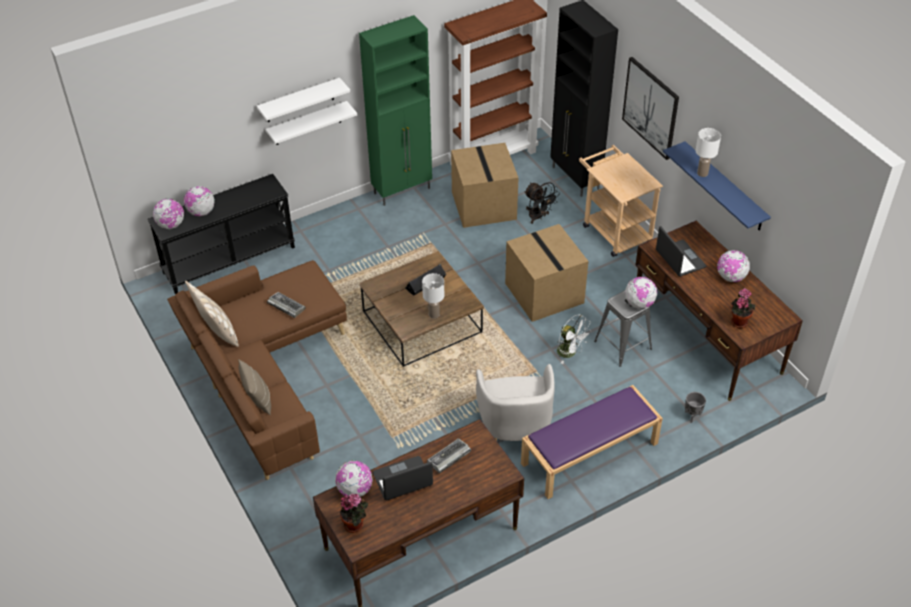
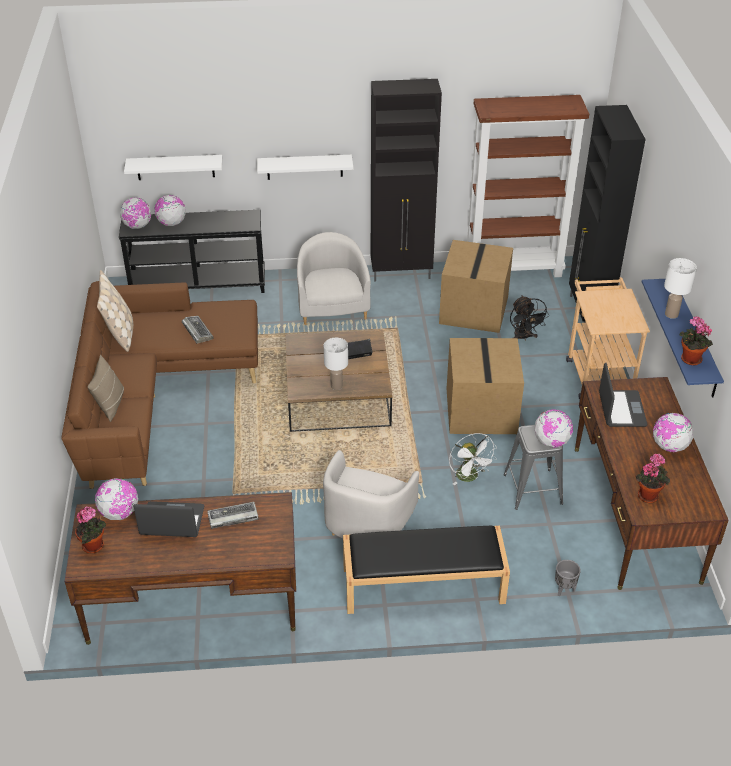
camera: 25 degrees right, 5 degrees down
white shelf [257,78,350,122] -> white shelf moved to [124,155,222,180]
green cabinet [359,15,432,206] -> black cabinet [371,79,442,282]
purple bench [521,385,663,499] -> black bench [343,526,510,614]
picture [622,57,679,160] -> none
none -> white armchair [297,232,371,325]
none -> potted plant [680,316,713,366]

